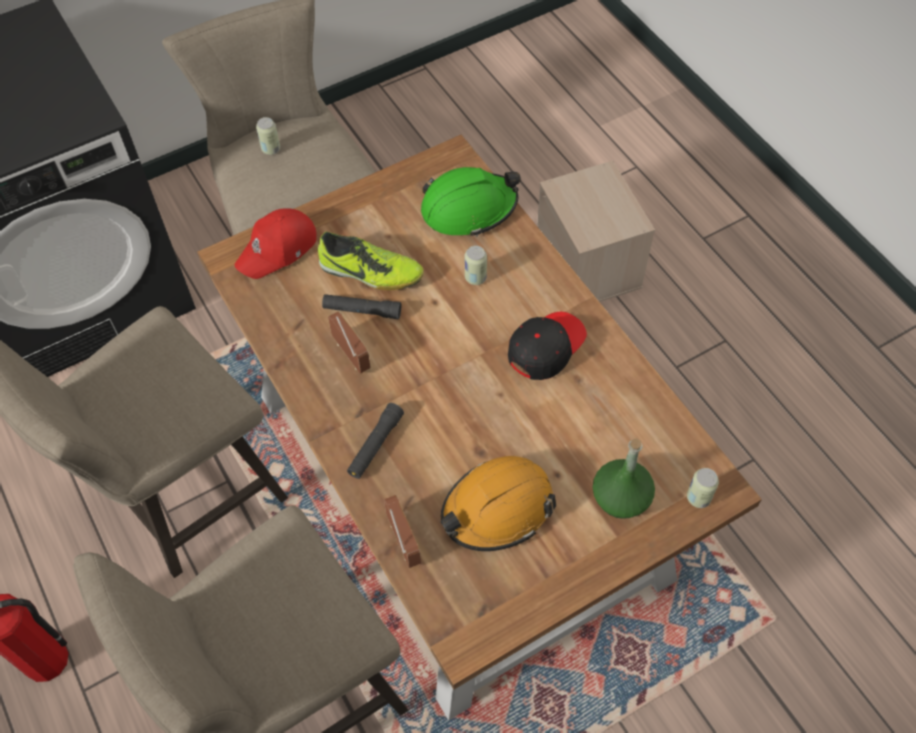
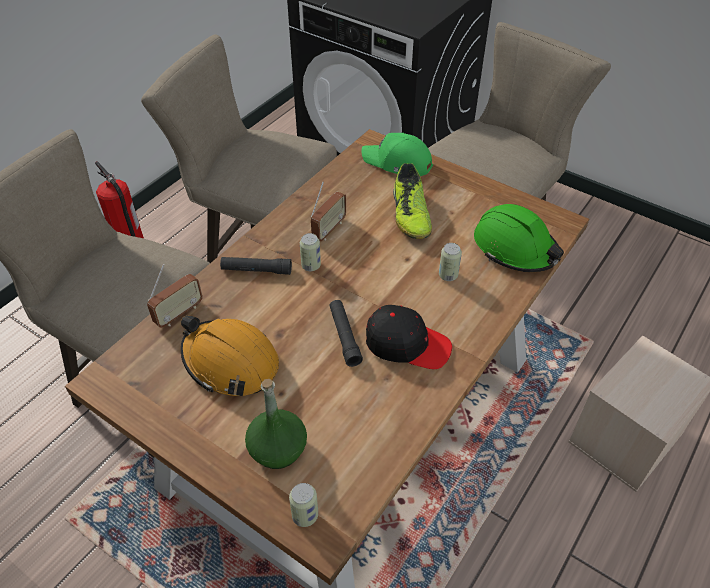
camera: 65 degrees right, 10 degrees down
red cap [235,208,317,279] -> green cap [362,133,433,176]
can [256,117,280,155] -> can moved to [300,233,321,271]
black flashlight [322,294,401,319] -> black flashlight moved to [329,300,363,367]

